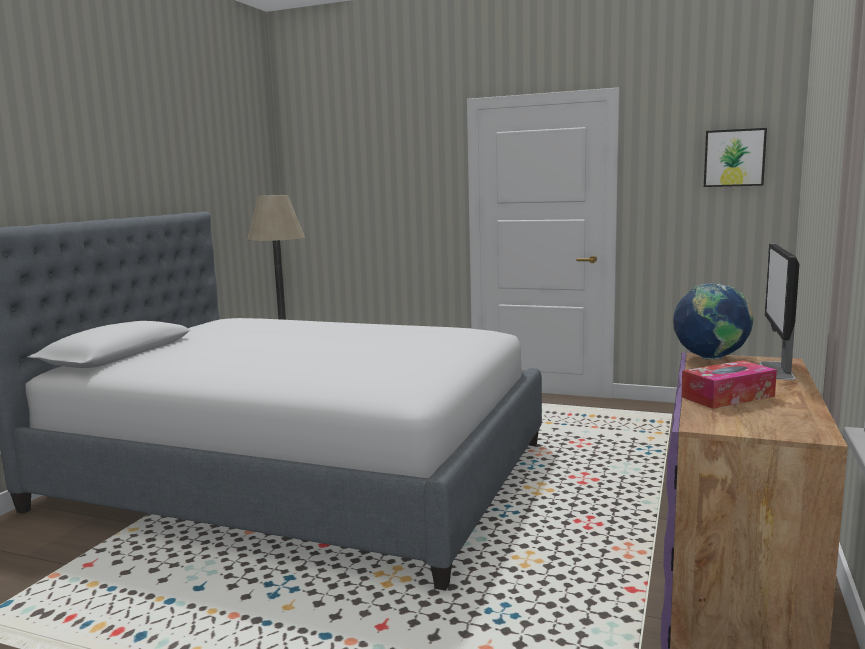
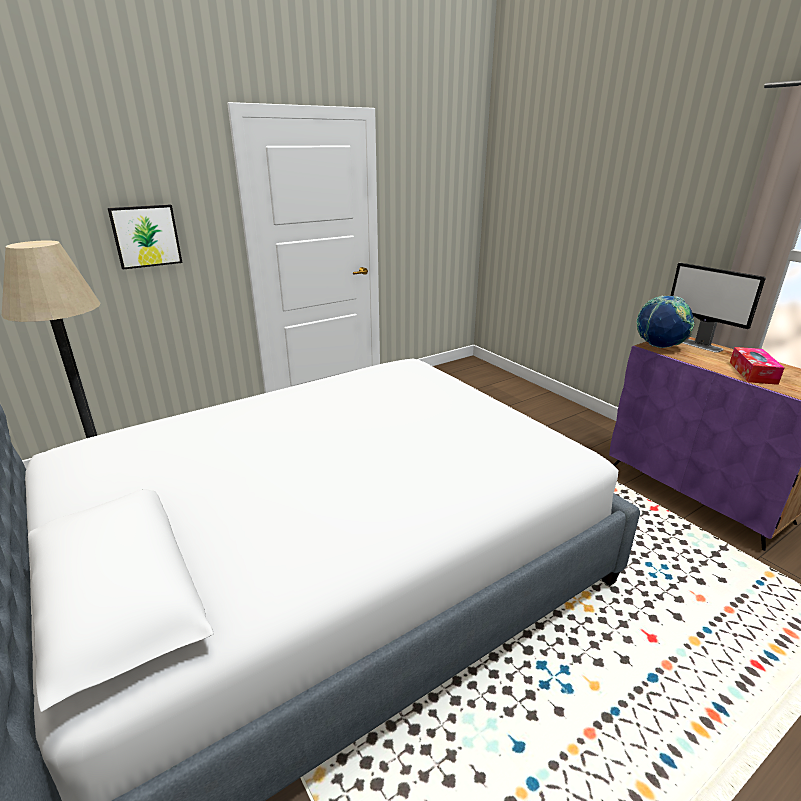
camera: 55 degrees left, 15 degrees up
picture [704,128,767,187] -> picture moved to [108,204,183,269]

